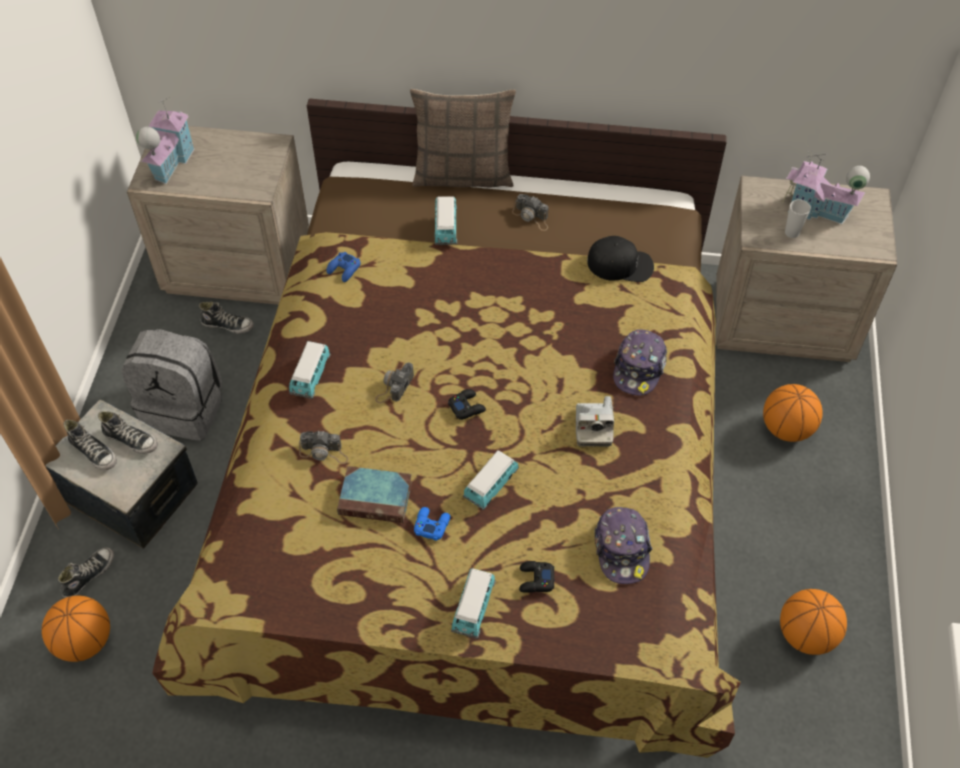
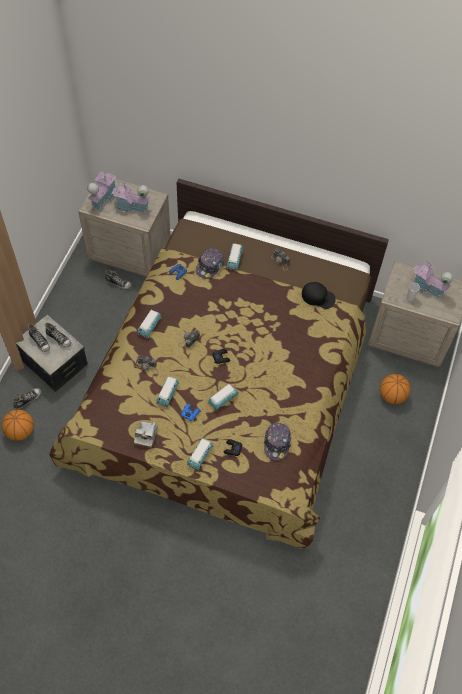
camera: 10 degrees right, 5 degrees up
grey backpack [122,329,222,441] -> none
book [337,466,412,523] -> toy car [156,376,179,407]
pillow [410,89,516,188] -> none
camera [576,396,614,447] -> camera moved to [134,421,158,448]
cap [613,329,667,395] -> cap moved to [196,248,224,279]
basketball [780,589,847,655] -> none
none -> toy house [112,181,151,213]

